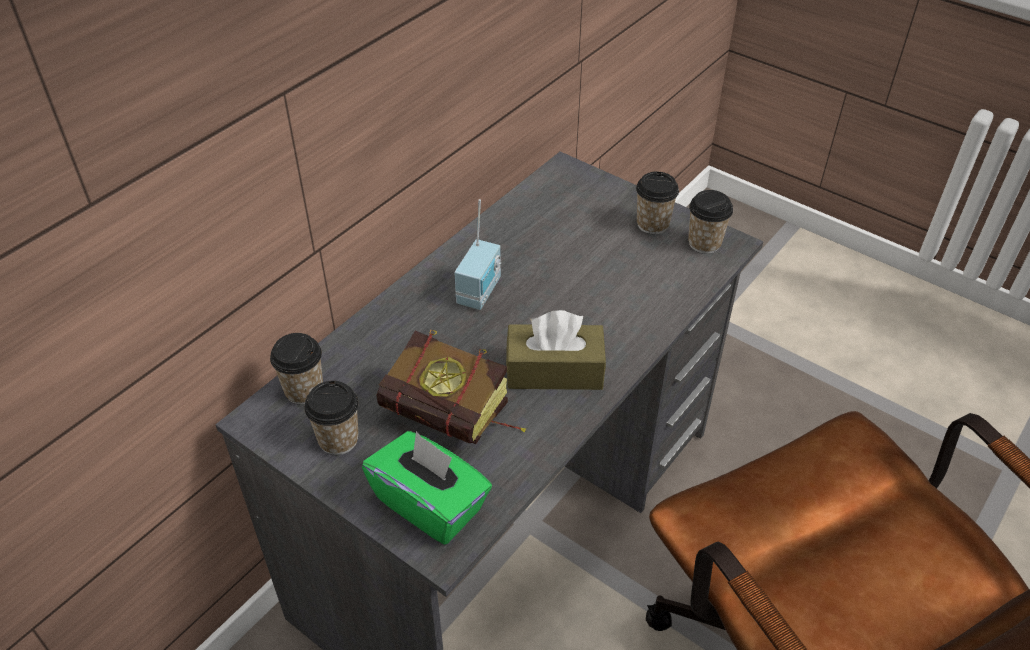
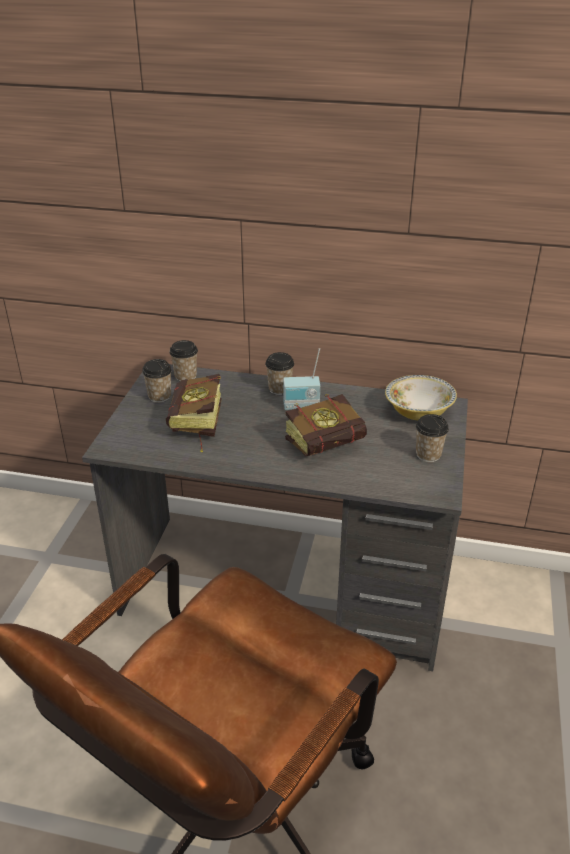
camera: 65 degrees right, 10 degrees down
green tissue box [362,431,492,545] -> none
brown tissue box [506,310,606,390] -> none
cup [688,190,733,254] -> cup moved to [265,352,294,395]
none -> book [285,394,367,456]
none -> bowl [385,375,457,420]

